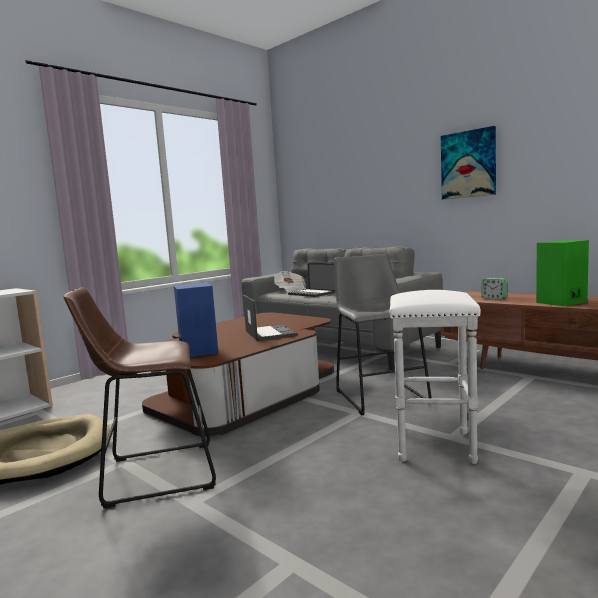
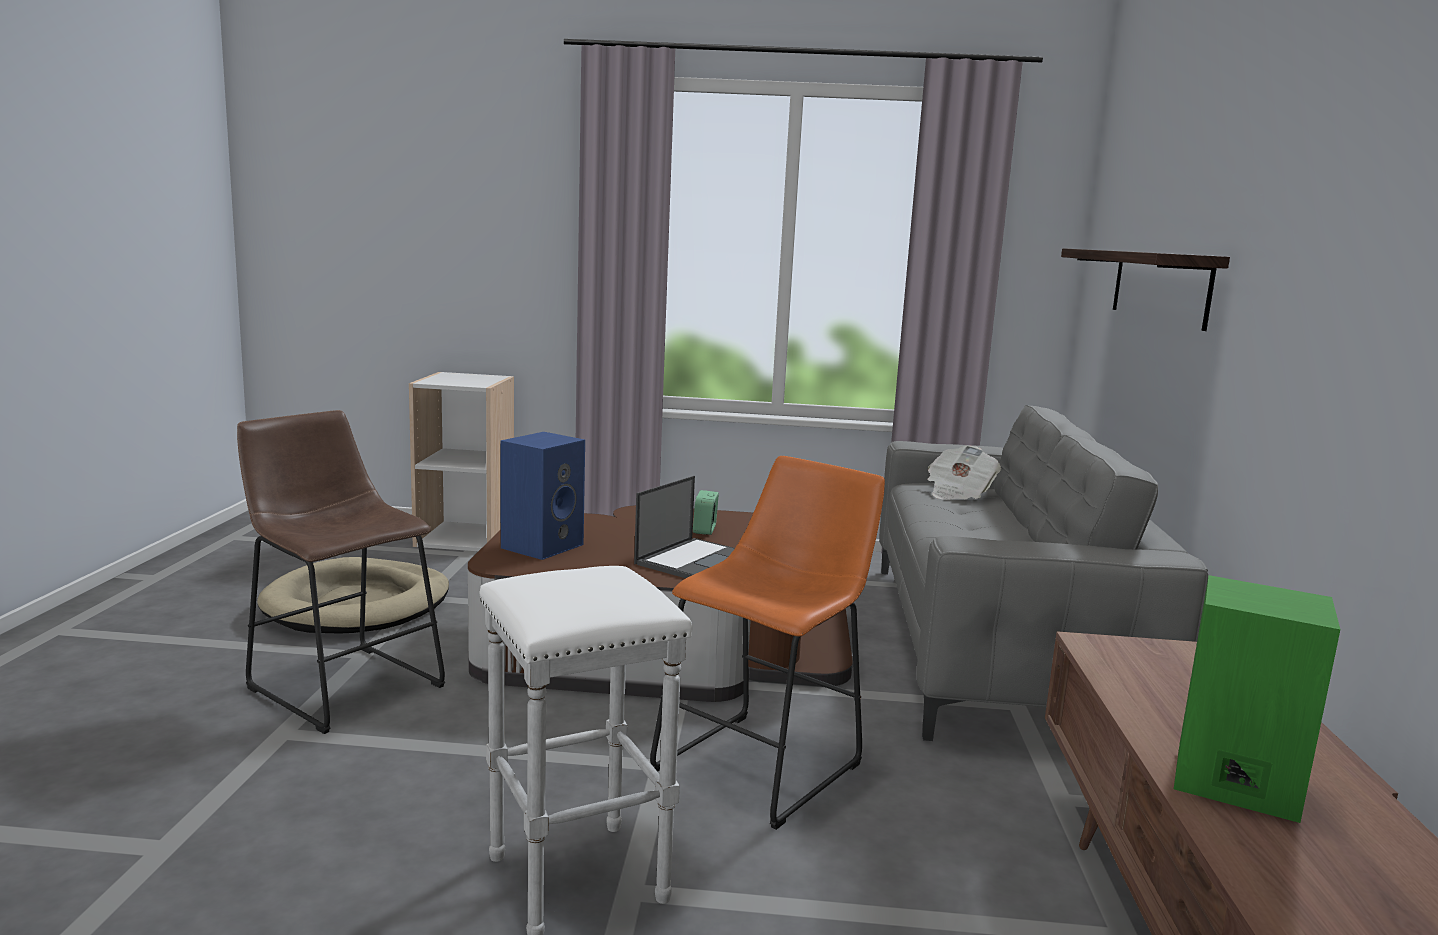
camera: 50 degrees right, 5 degrees up
laptop [288,263,335,297] -> none
grey stool [334,254,431,416] -> orange stool [650,456,885,830]
picture [441,126,496,199] -> none
alarm clock [482,278,508,300] -> alarm clock moved to [693,490,719,535]
none -> shelf [1061,248,1230,331]

